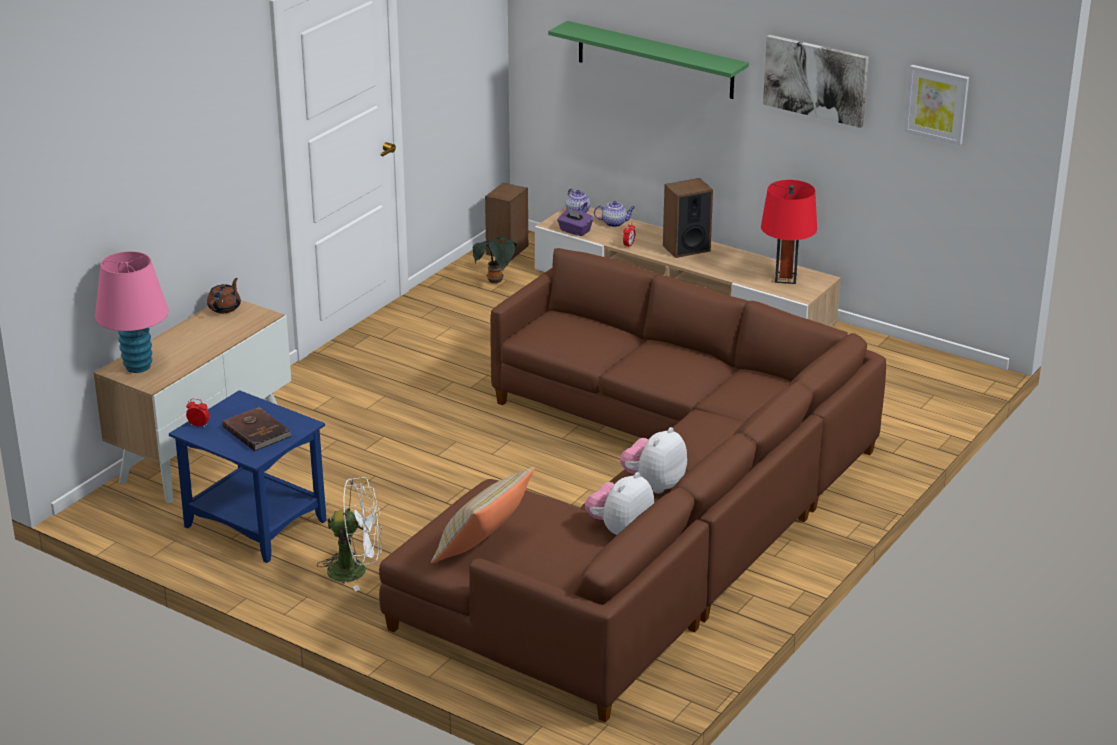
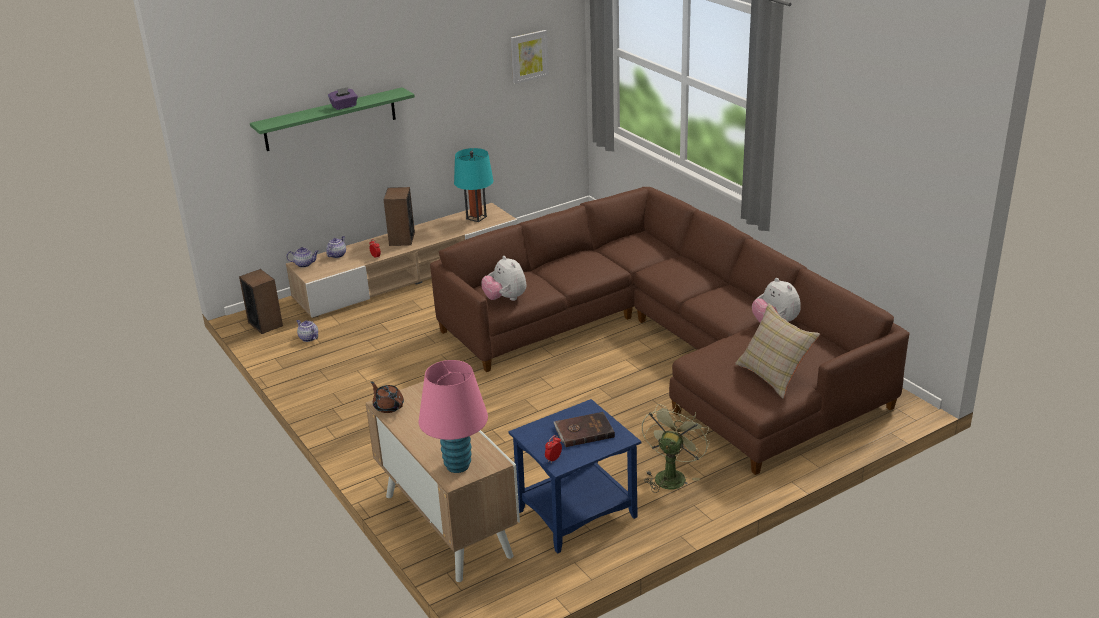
camera: 65 degrees left, 0 degrees up
white fan [317,477,382,591] -> green fan [642,404,710,493]
potted plant [473,235,517,283] -> teapot [296,320,318,342]
purple tissue box [557,209,593,236] -> purple tissue box moved to [328,87,358,110]
plush toy [620,427,687,493] -> plush toy moved to [482,256,526,301]
red table lamp [761,180,817,284] -> turquoise table lamp [454,148,493,222]
picture [763,35,869,128] -> none

